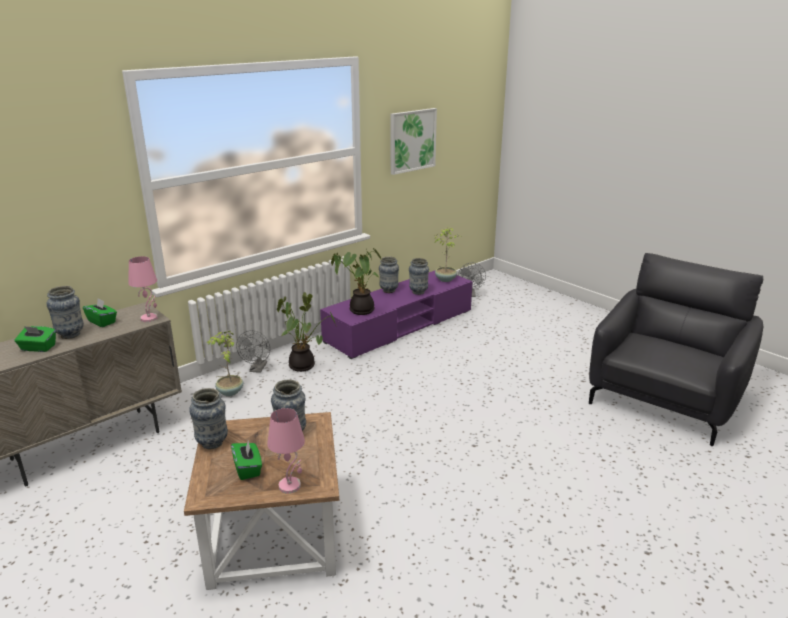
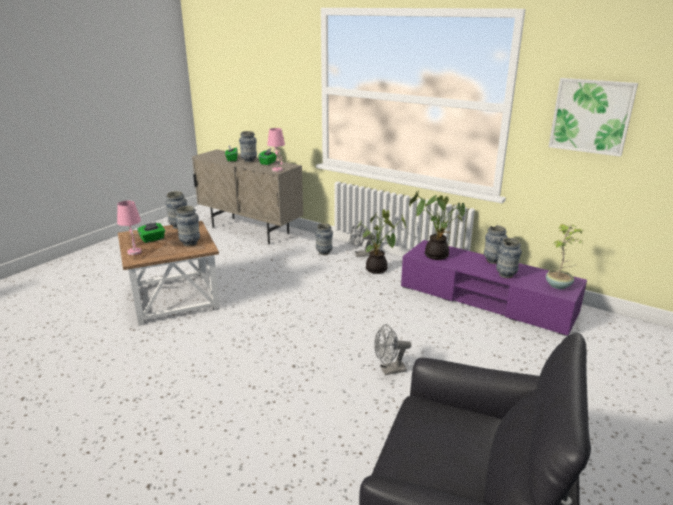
camera: 75 degrees right, 0 degrees up
potted plant [206,331,243,396] -> vase [315,223,333,255]
grey fan [458,262,486,297] -> grey fan moved to [374,324,411,375]

